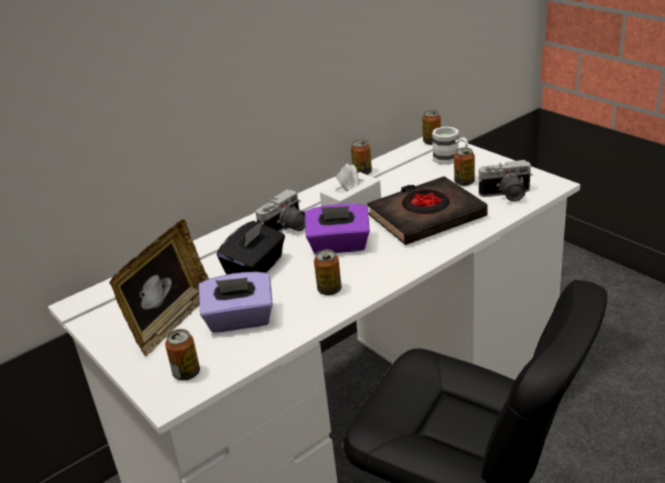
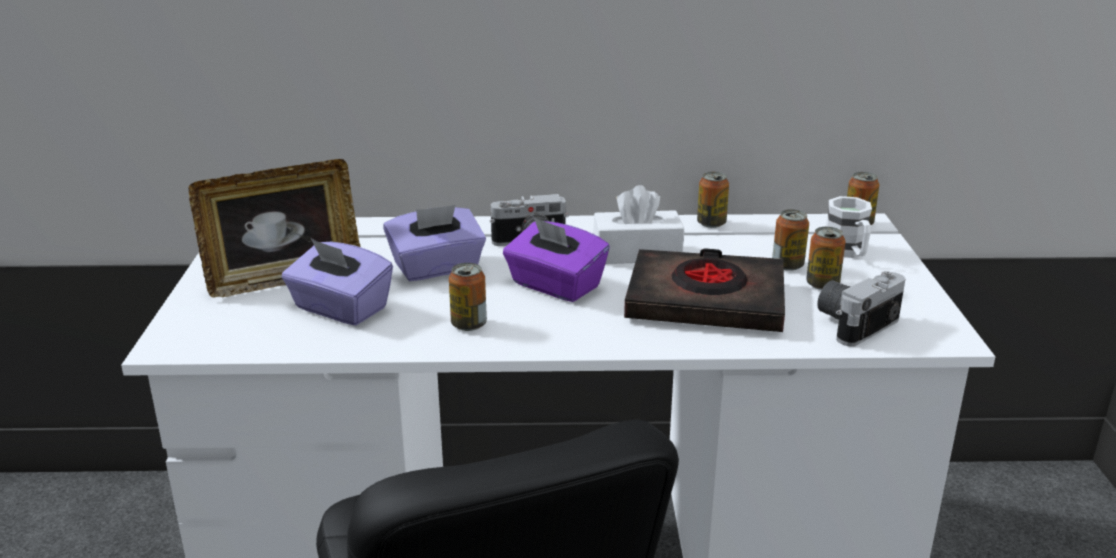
camera: 35 degrees right, 5 degrees down
can [165,329,200,381] -> can moved to [772,209,809,271]
black tissue box [217,220,285,274] -> purple tissue box [383,205,486,281]
camera [478,160,533,202] -> camera turned 105 degrees clockwise [817,271,906,347]

